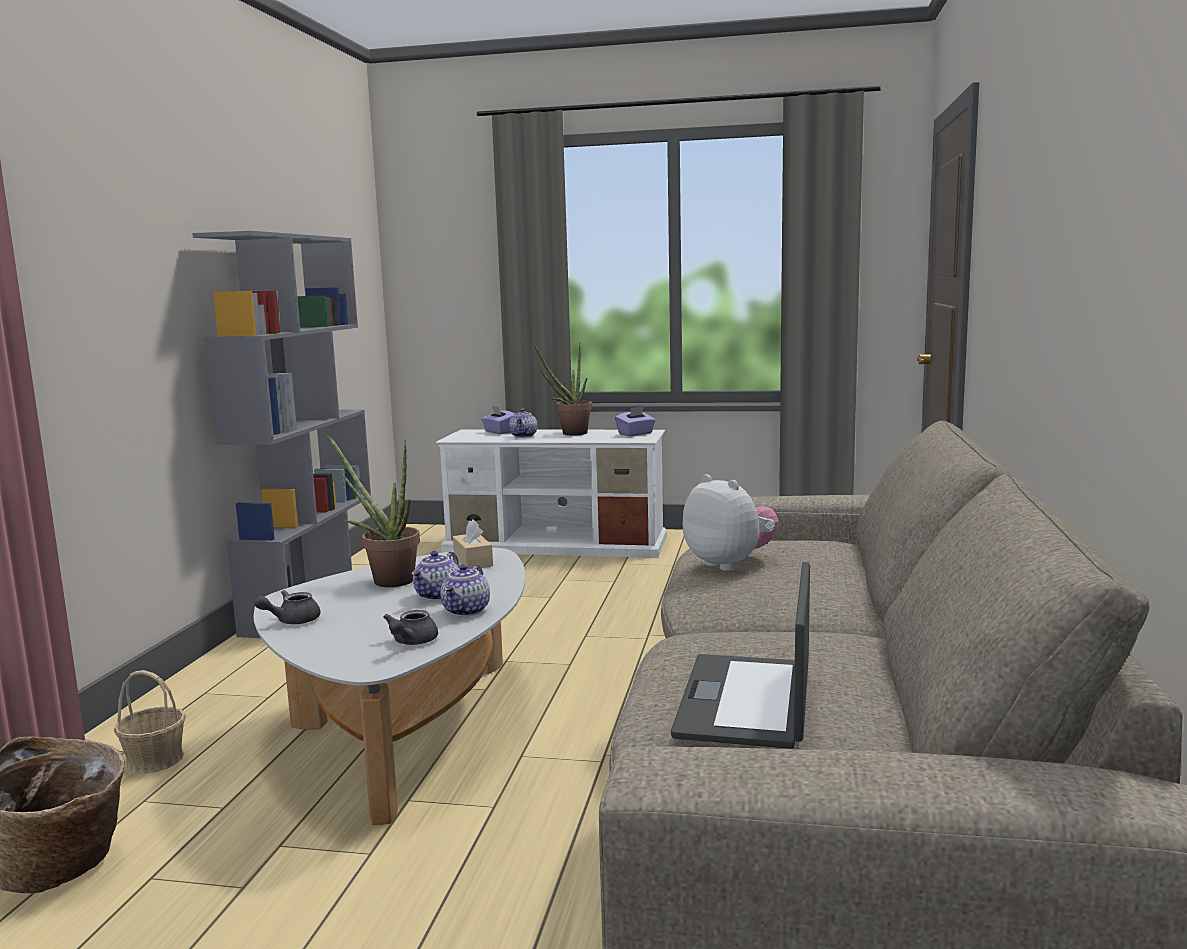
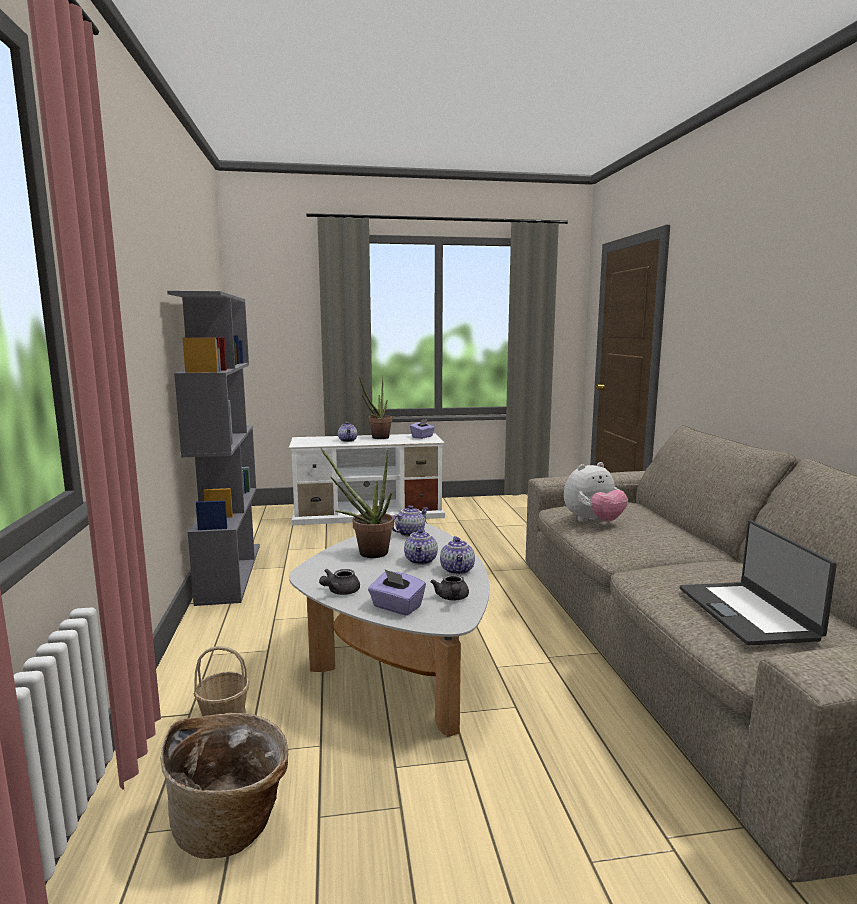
camera: 20 degrees left, 0 degrees up
beige tissue box [453,520,493,569] -> teapot [392,505,428,537]
purple tissue box [481,406,515,434] -> purple tissue box moved to [368,570,426,616]
plush toy [683,474,779,571] -> plush toy turned 120 degrees clockwise [564,462,628,522]

